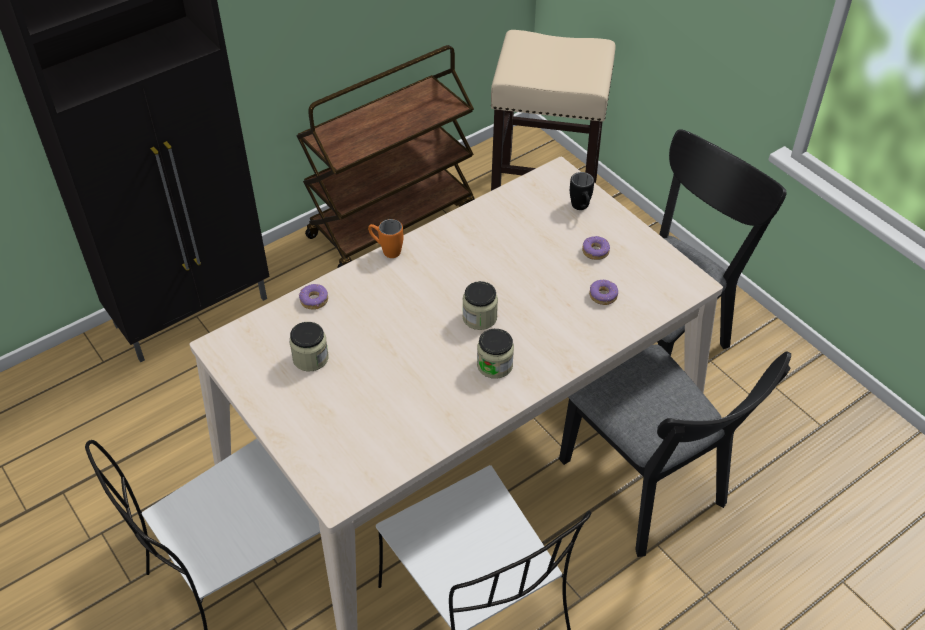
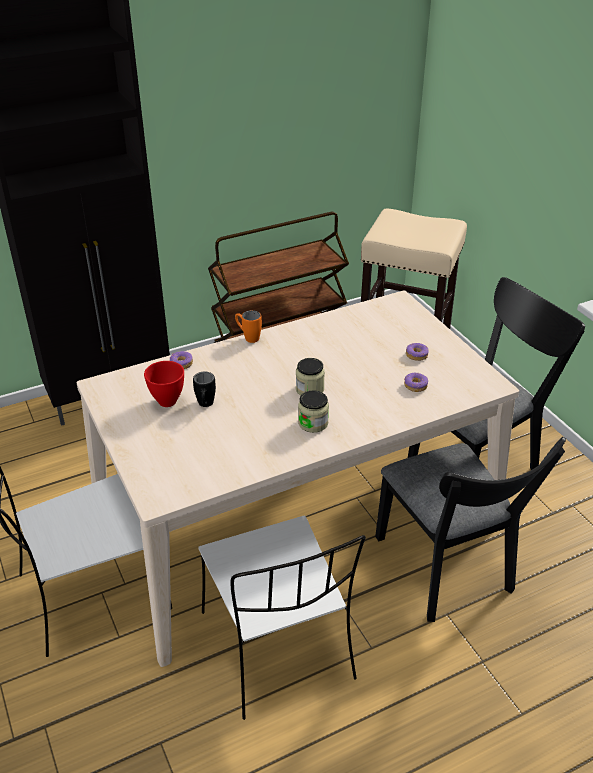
camera: 10 degrees right, 10 degrees down
jar [290,322,329,372] -> red bowl [144,361,184,407]
black mug [570,172,594,210] -> black mug moved to [193,372,216,407]

